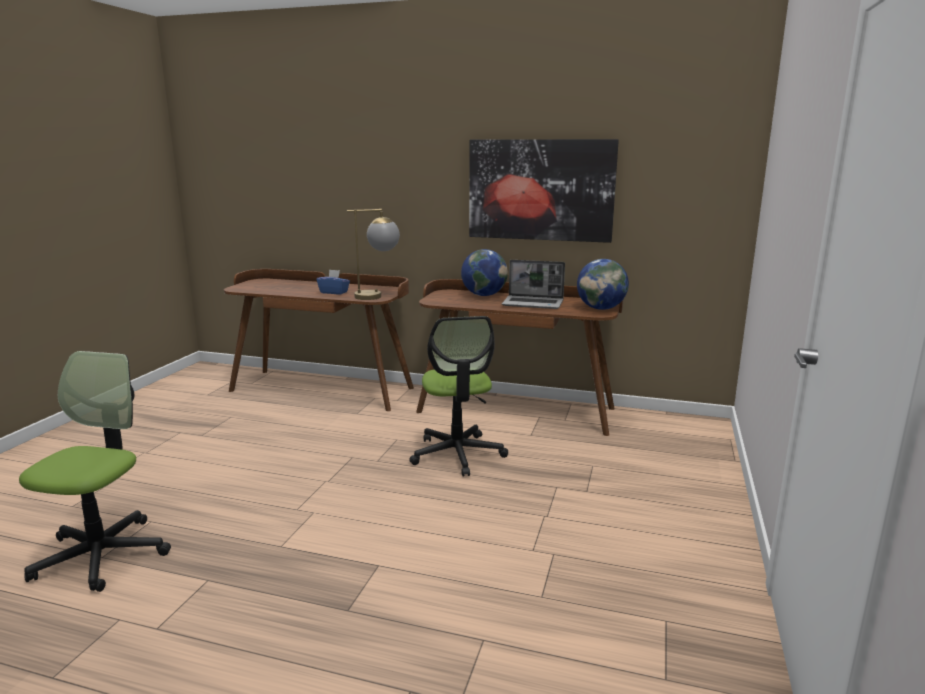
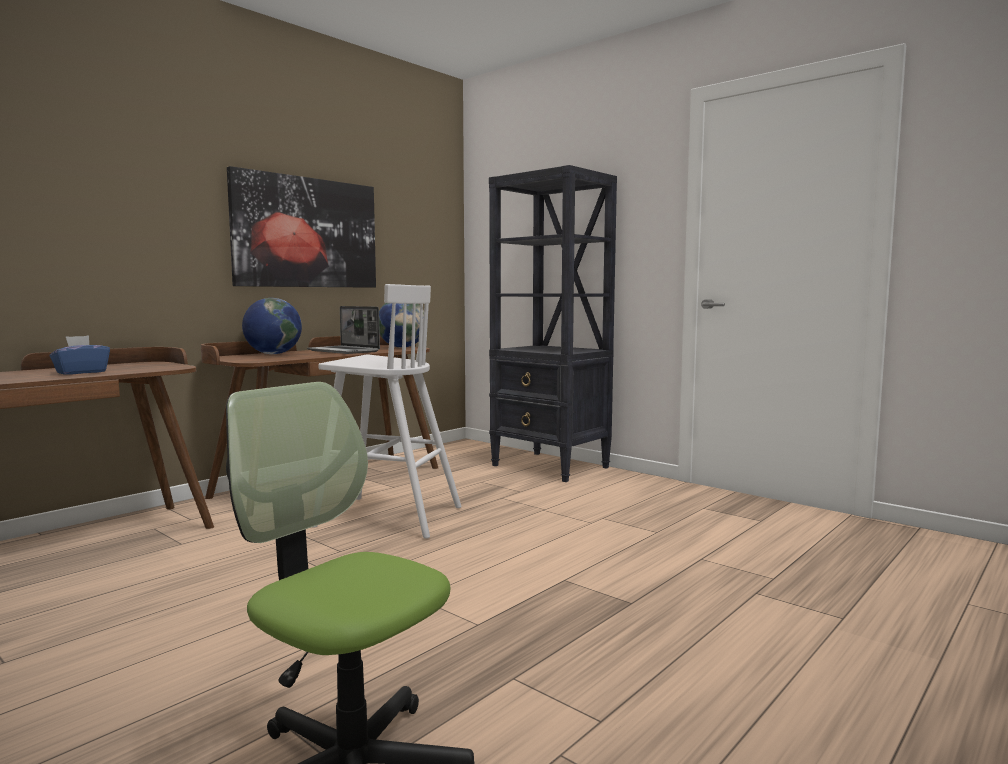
camera: 65 degrees left, 10 degrees down
table lamp [347,209,400,300] -> none
office chair [409,316,508,477] -> white stool [313,284,462,539]
laptop [502,260,565,309] -> laptop turned 90 degrees clockwise [307,306,380,354]
none -> black bookcase [489,165,617,482]

